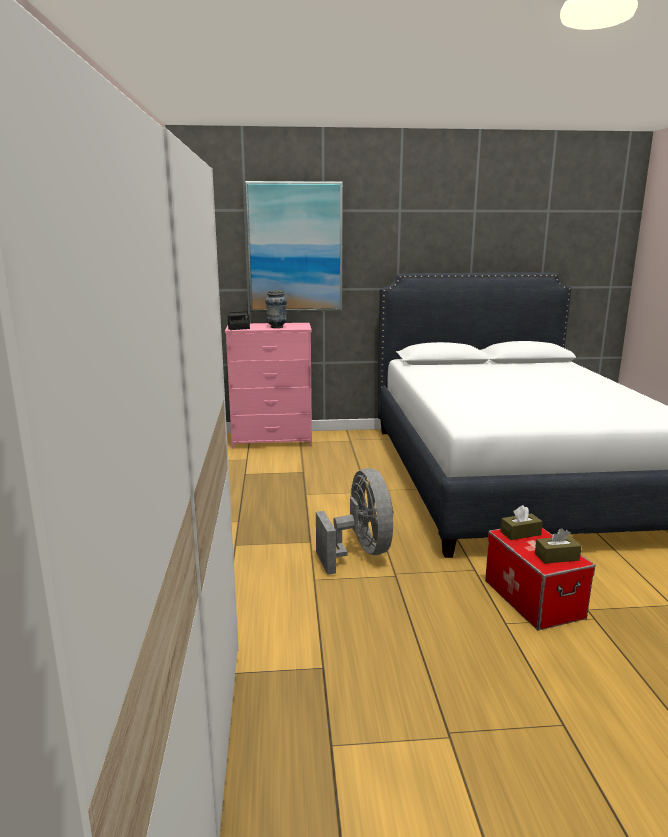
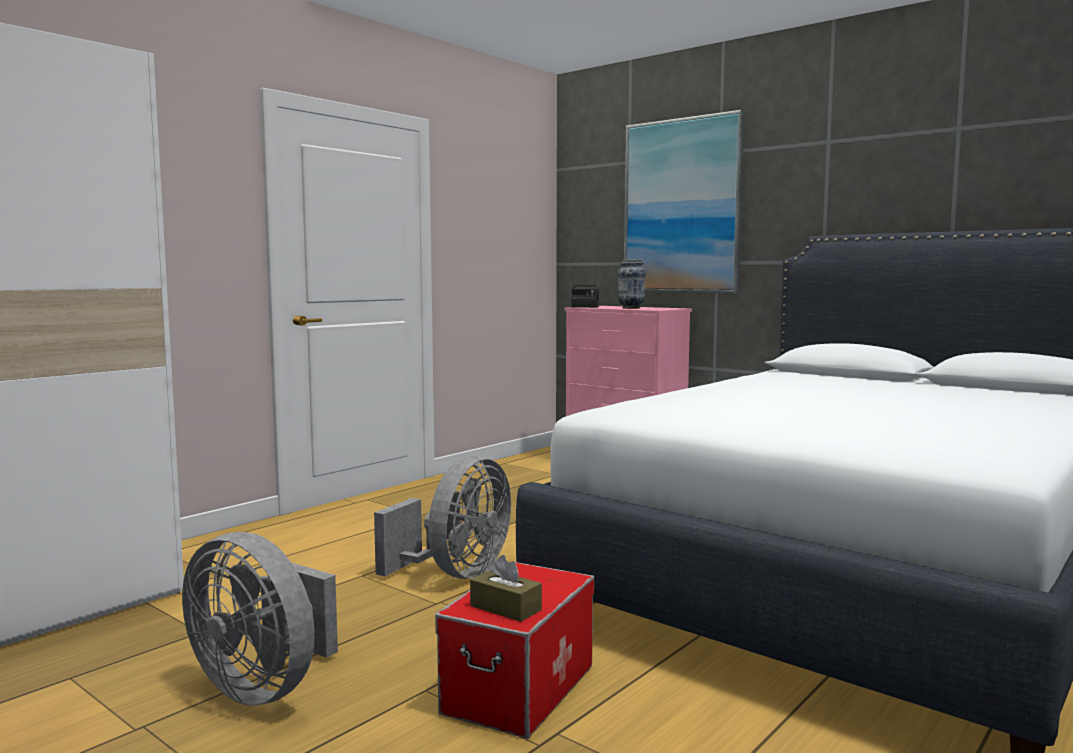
camera: 45 degrees right, 10 degrees down
brown tissue box [500,505,543,540] -> none
none -> grey fan [182,532,338,706]

